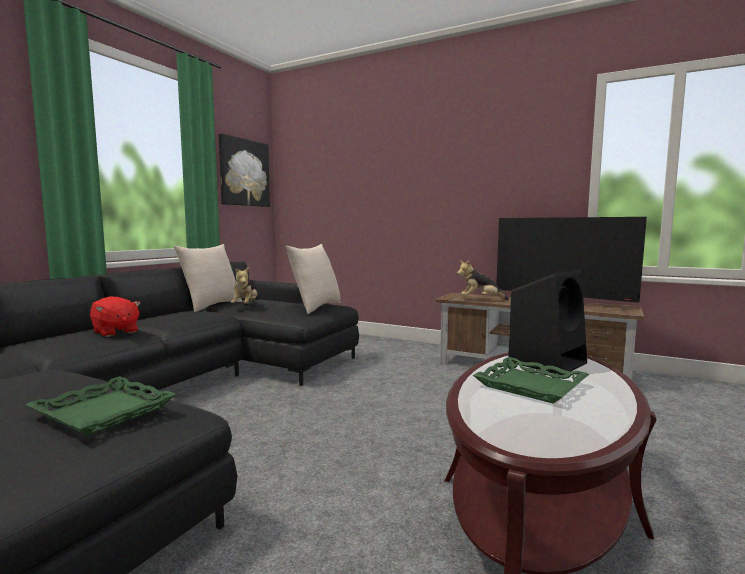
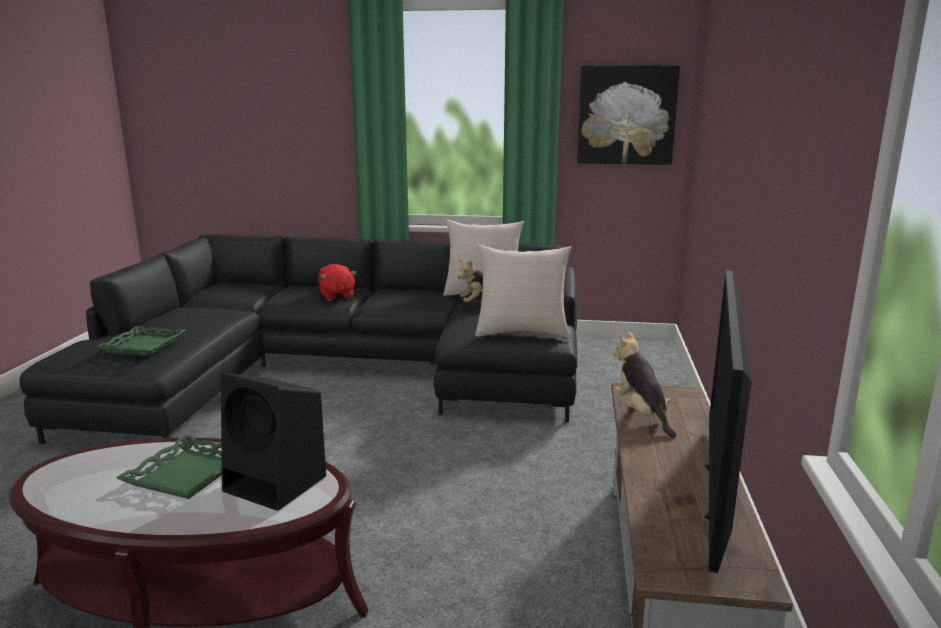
camera: 70 degrees right, 10 degrees up
red plush toy [90,296,141,337] -> red plush toy turned 45 degrees counterclockwise [318,264,357,301]

